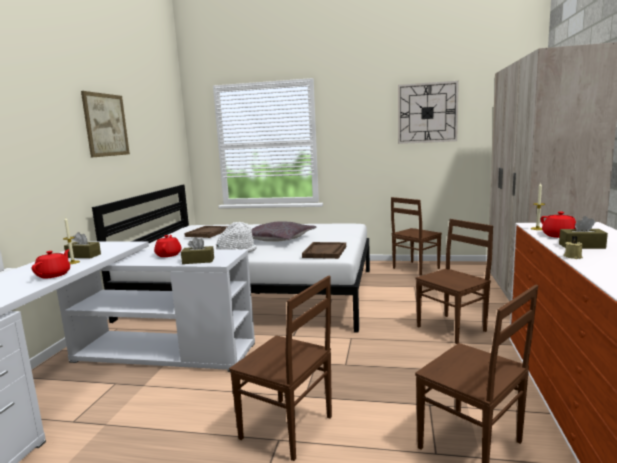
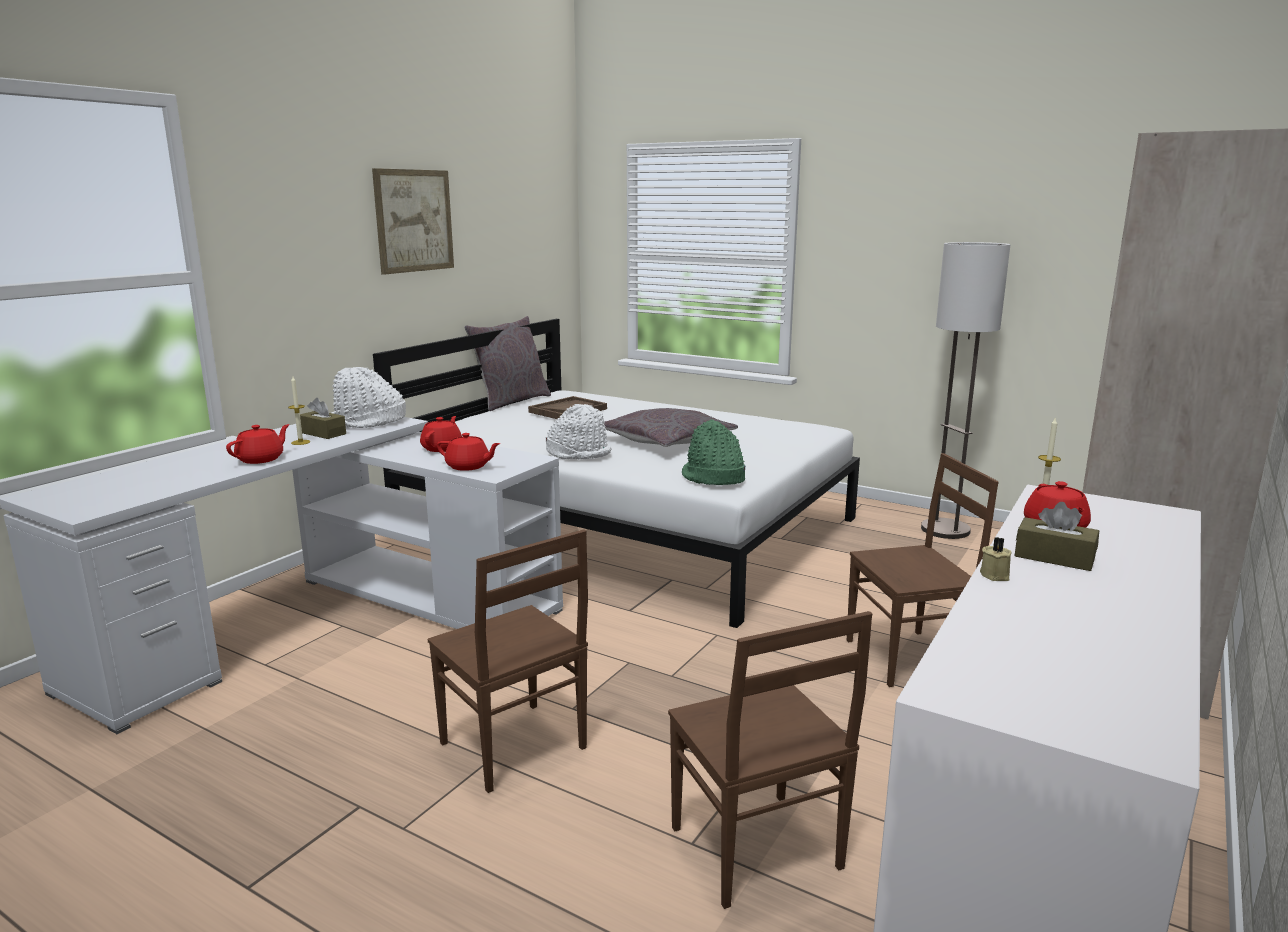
camera: 20 degrees right, 5 degrees up
brown tissue box [181,237,214,264] -> red teapot [437,433,501,471]
brown tray [302,242,346,259] -> green hat [682,419,745,485]
brown chair [391,197,442,276] -> floor lamp [921,242,1010,539]
wall clock [398,81,459,144] -> none
none -> white hat [331,367,406,428]
none -> grey pillow [464,316,551,411]

